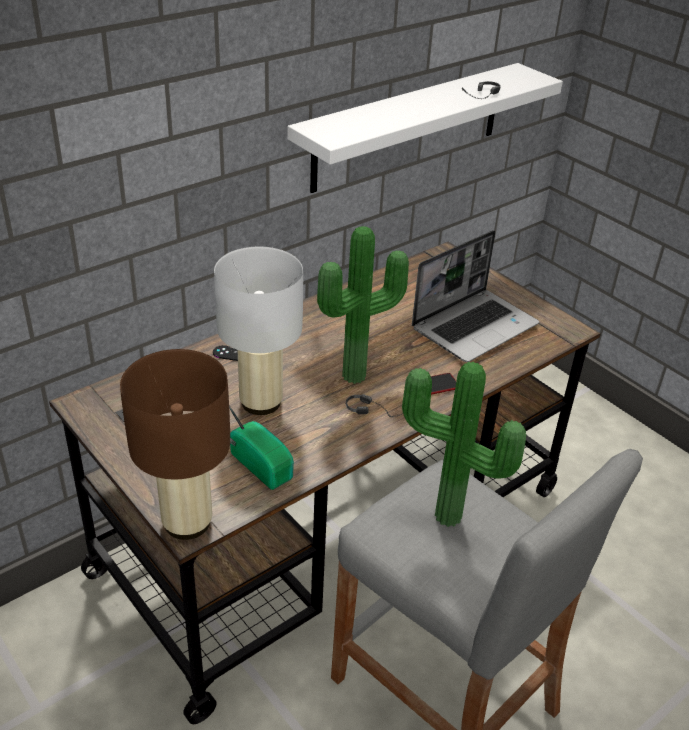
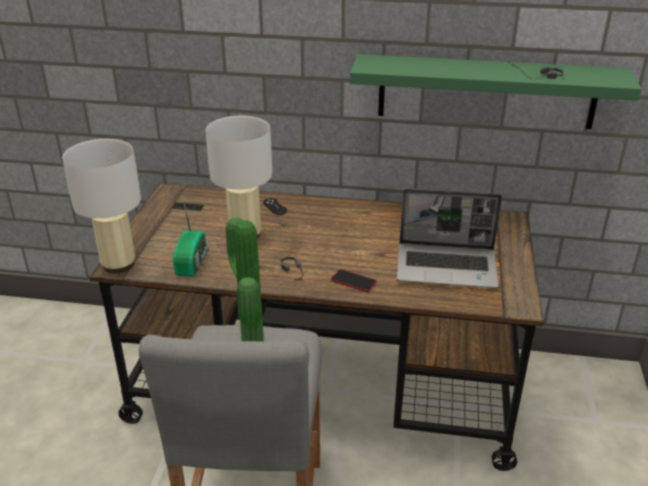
camera: 50 degrees right, 5 degrees down
brown table lamp [120,349,230,540] -> white table lamp [62,139,141,273]
white shelf [287,63,563,193] -> green shelf [350,54,641,129]
potted plant [317,226,409,384] -> none

